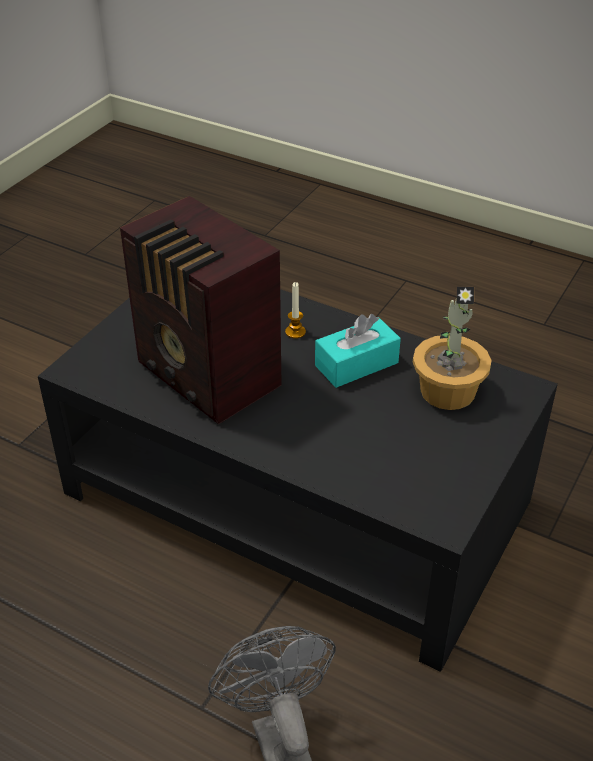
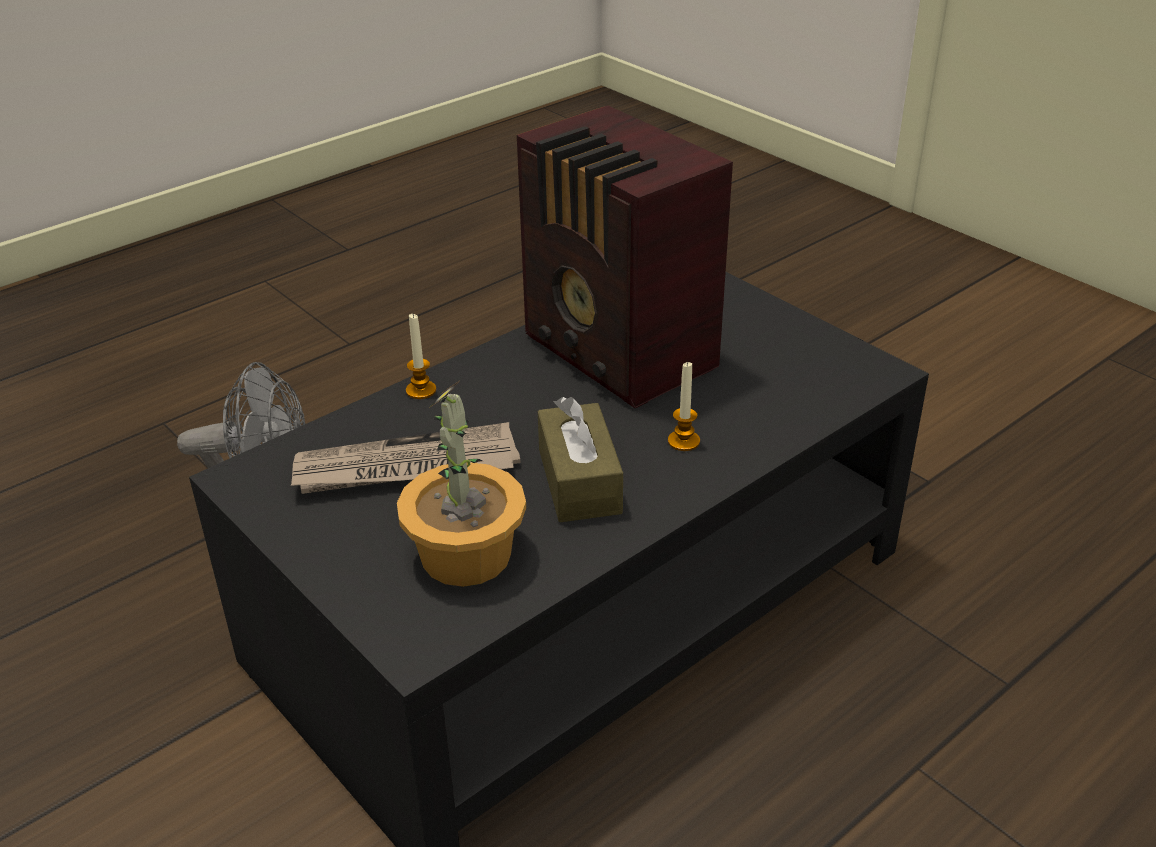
camera: 110 degrees right, 5 degrees down
radio [120,196,282,424] -> radio turned 105 degrees counterclockwise [516,105,733,409]
turquoise tissue box [315,314,401,388] -> brown tissue box [538,397,623,522]
none -> newspaper [290,422,521,494]
none -> candle [406,314,436,399]

